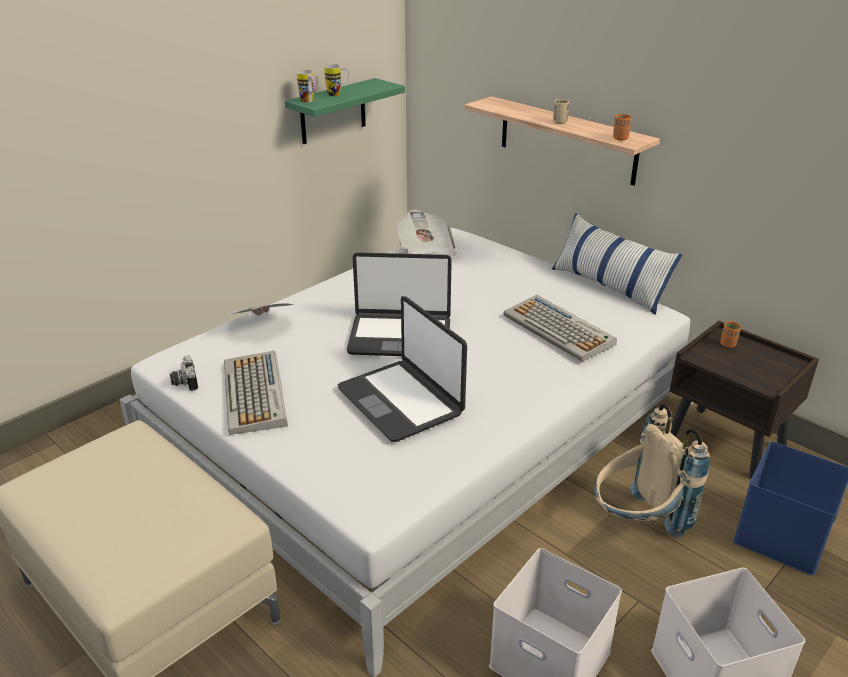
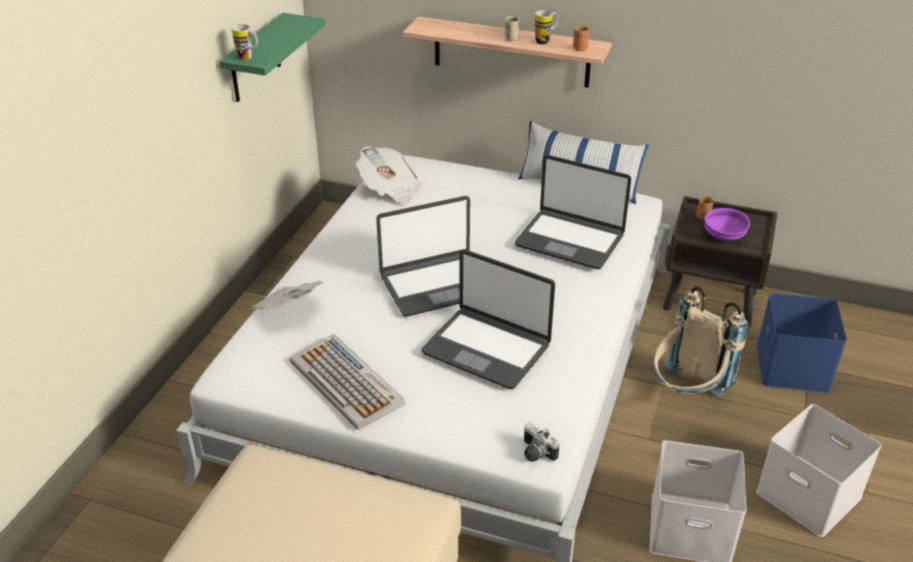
camera: 25 degrees left, 5 degrees up
camera [169,356,198,391] -> camera moved to [524,423,559,462]
mug [324,64,349,97] -> mug moved to [535,10,558,45]
keyboard [504,295,617,362] -> laptop [515,155,631,269]
none -> purple bowl [704,208,750,241]

